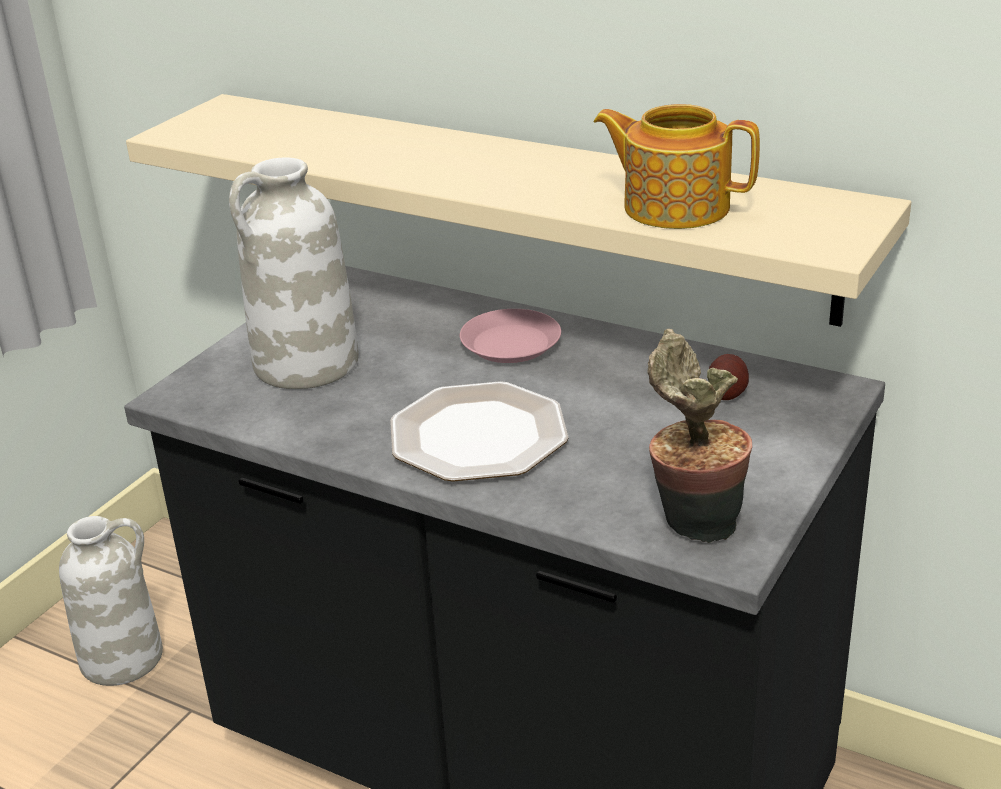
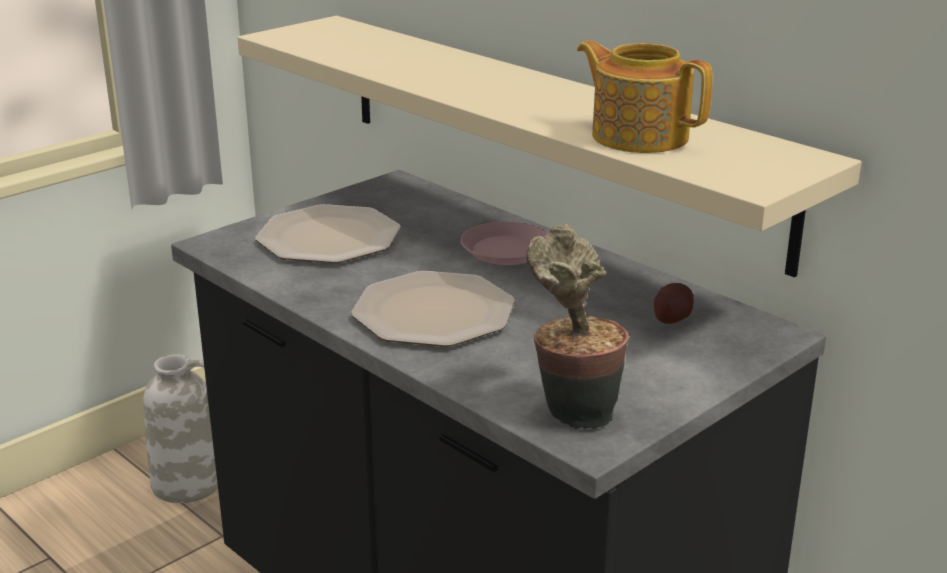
camera: 15 degrees right, 5 degrees down
white vase [229,158,359,389] -> plate [255,204,401,263]

